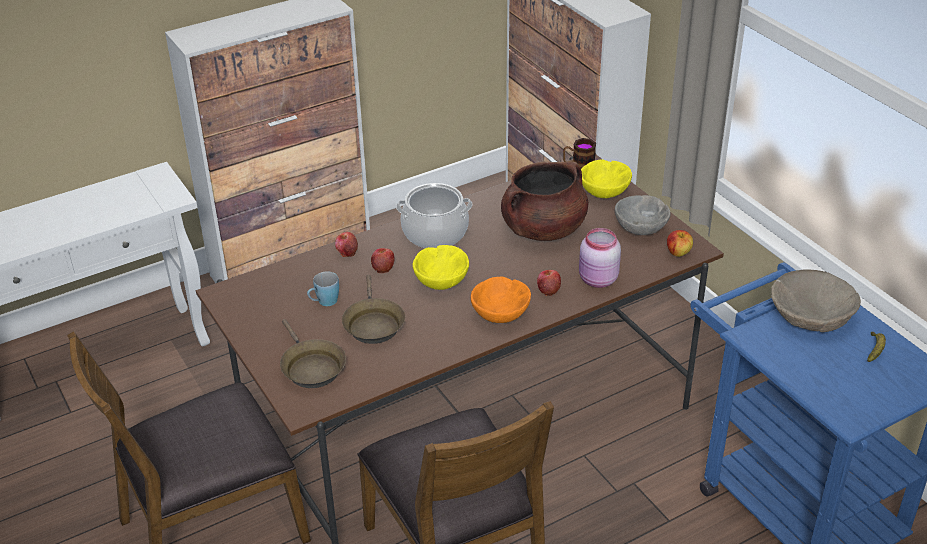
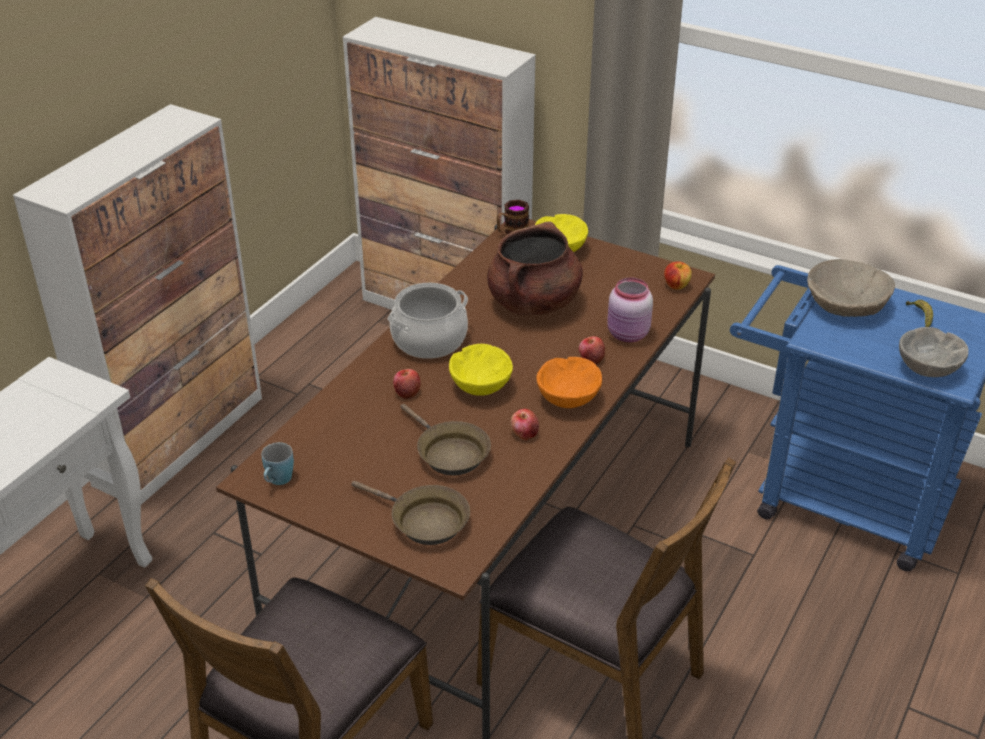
camera: 30 degrees left, 0 degrees up
blue mug [307,271,339,306] -> blue mug moved to [262,442,294,485]
apple [335,232,358,257] -> apple moved to [511,409,539,441]
grey bowl [615,195,670,235] -> grey bowl moved to [899,327,968,377]

